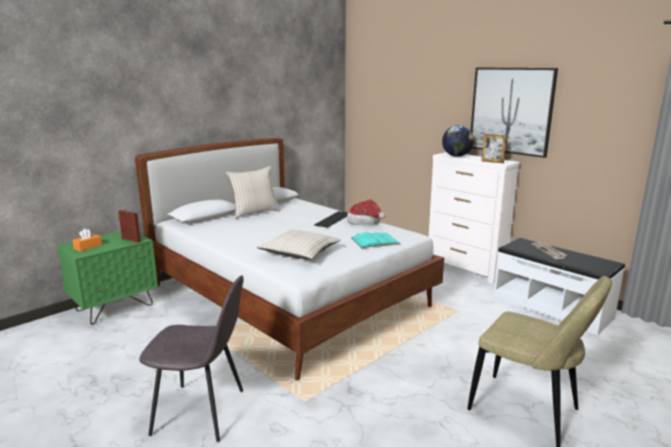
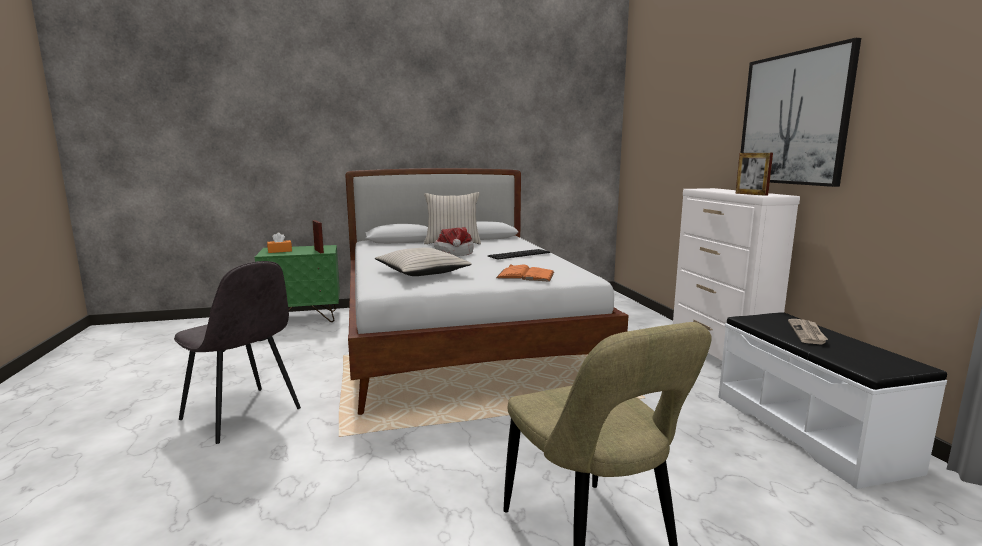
camera: 30 degrees right, 5 degrees down
hat [347,199,385,225] -> hat moved to [435,227,473,256]
turquoise book [351,232,400,248] -> orange book [496,264,554,282]
globe [442,125,474,157] -> none

